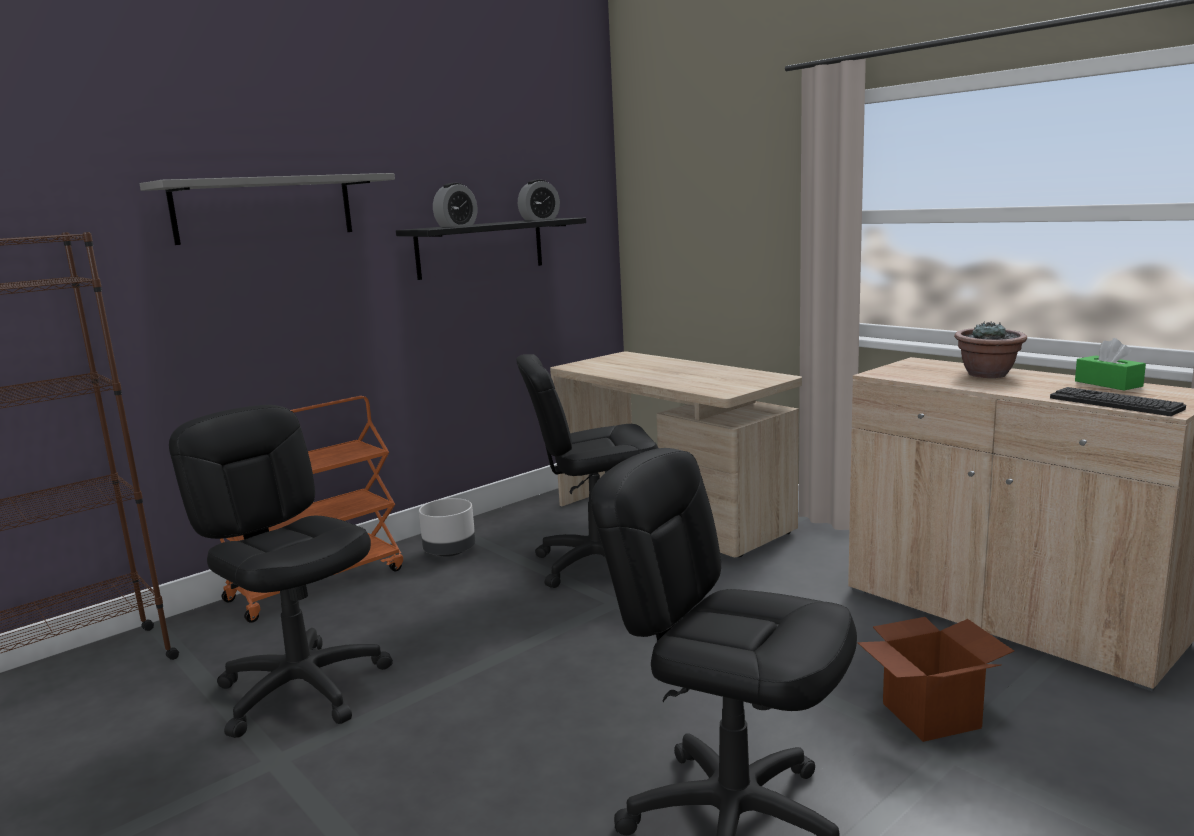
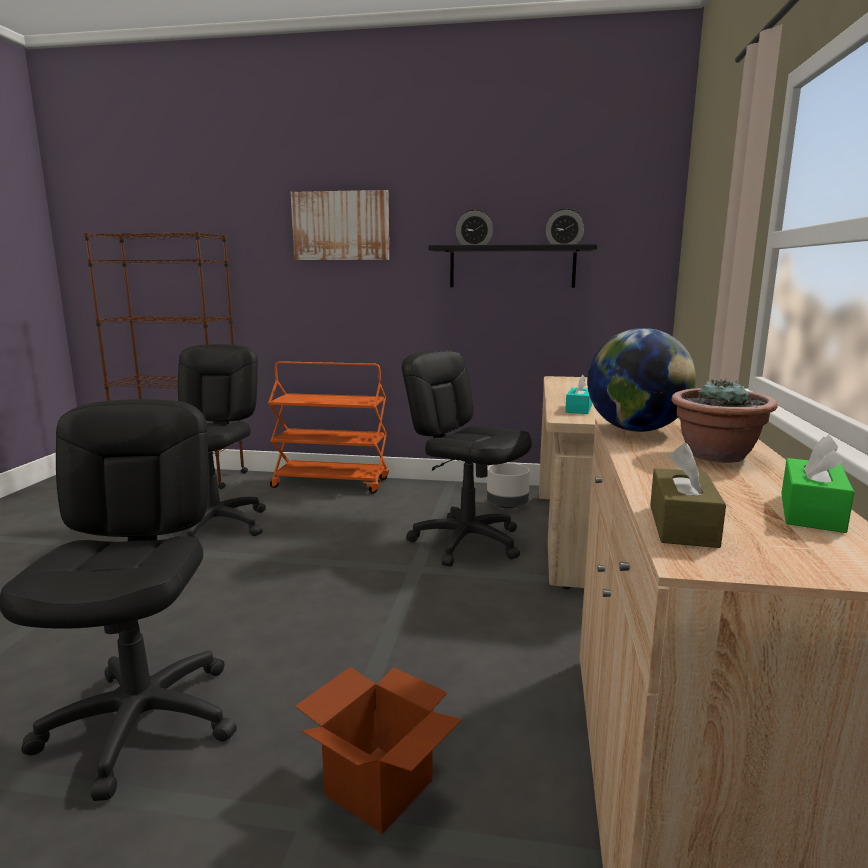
camera: 50 degrees right, 0 degrees up
grey shelf [140,173,395,245] -> picture [291,190,390,260]
grey planter [419,498,476,557] -> grey planter moved to [487,463,530,508]
keyboard [1050,387,1186,416] -> brown tissue box [650,443,726,548]
none -> turquoise tissue box [565,375,592,414]
none -> globe [587,328,696,432]

